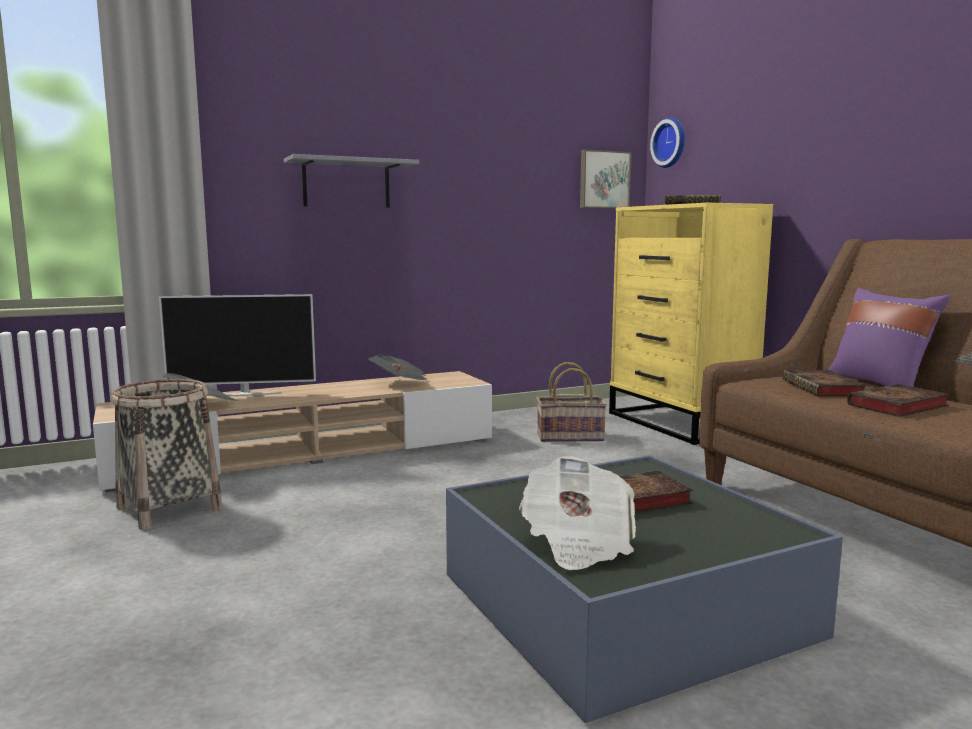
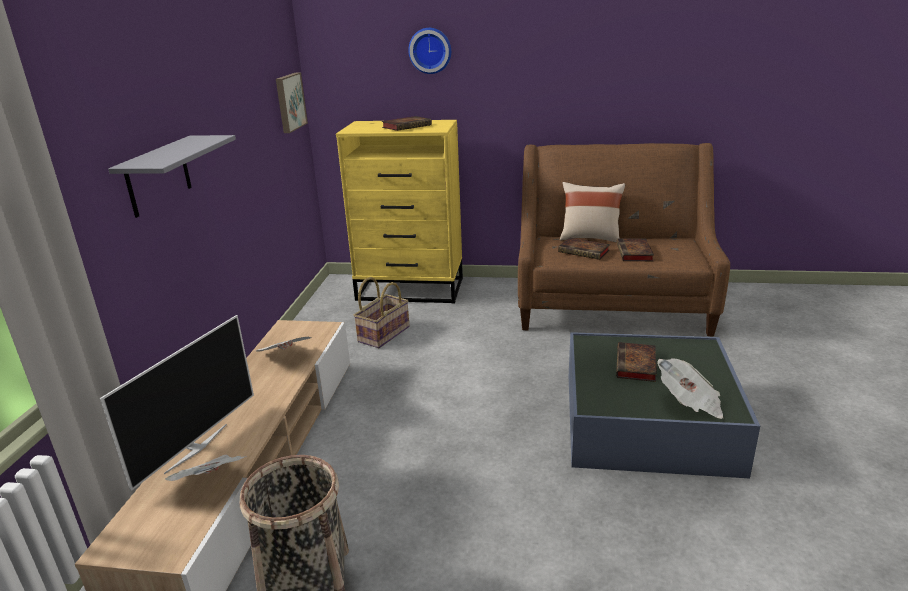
camera: 55 degrees left, 15 degrees up
wall clock [650,117,685,168] -> wall clock moved to [408,28,451,74]
purple pillow [828,288,950,387] -> beige pillow [560,182,625,242]

